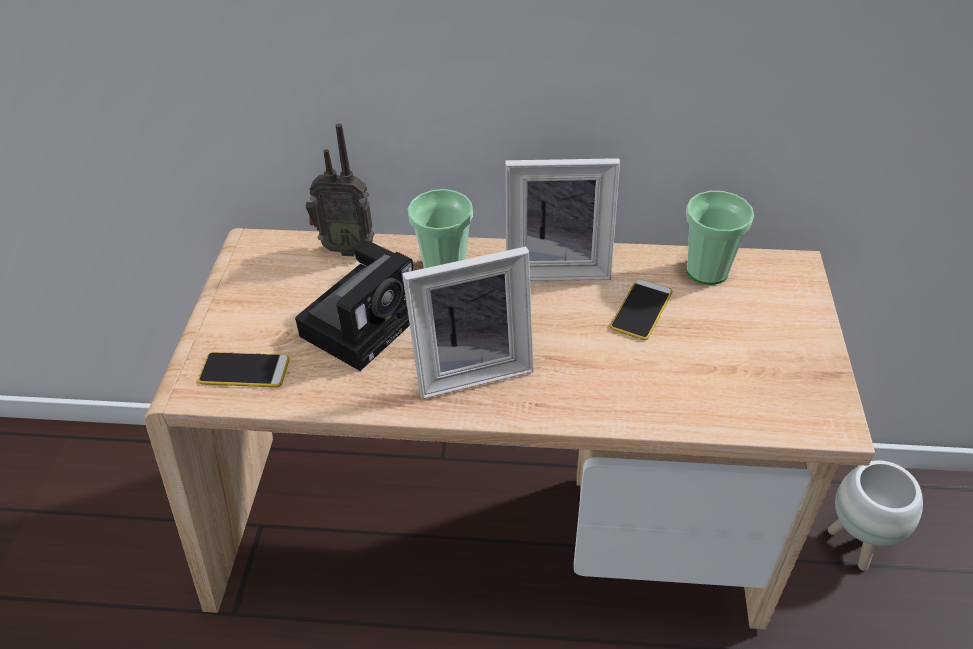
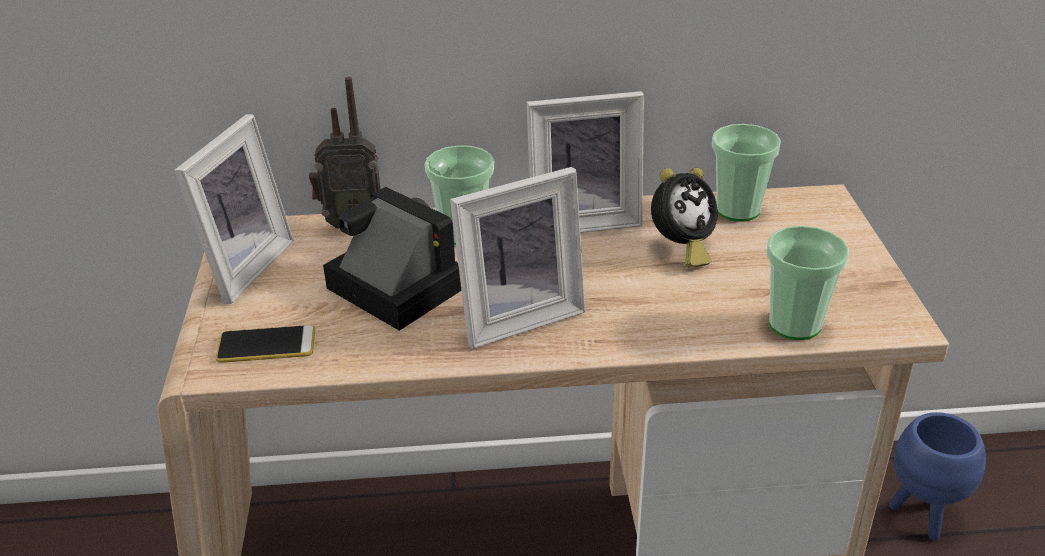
camera: 10 degrees left, 10 degrees down
camera [295,240,414,371] -> camera turned 75 degrees counterclockwise [323,187,461,331]
phone [610,279,672,340] -> alarm clock [651,168,718,267]
white planter [828,460,923,571] -> blue planter [889,412,986,541]
none -> picture frame [174,114,294,304]
none -> cup [766,226,849,340]

